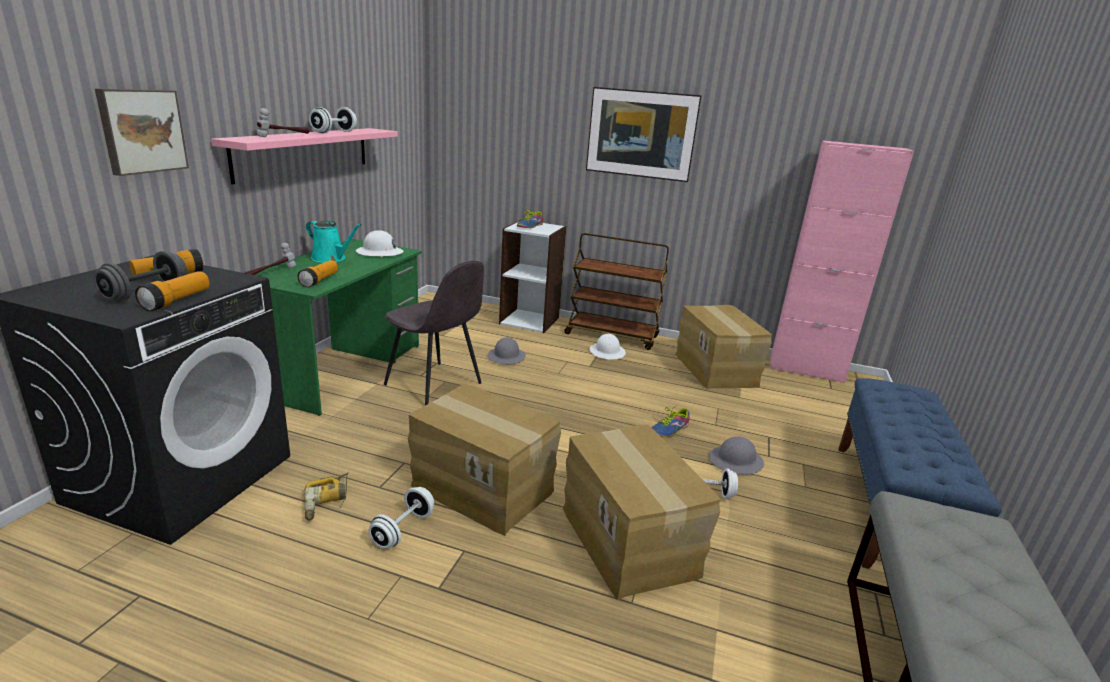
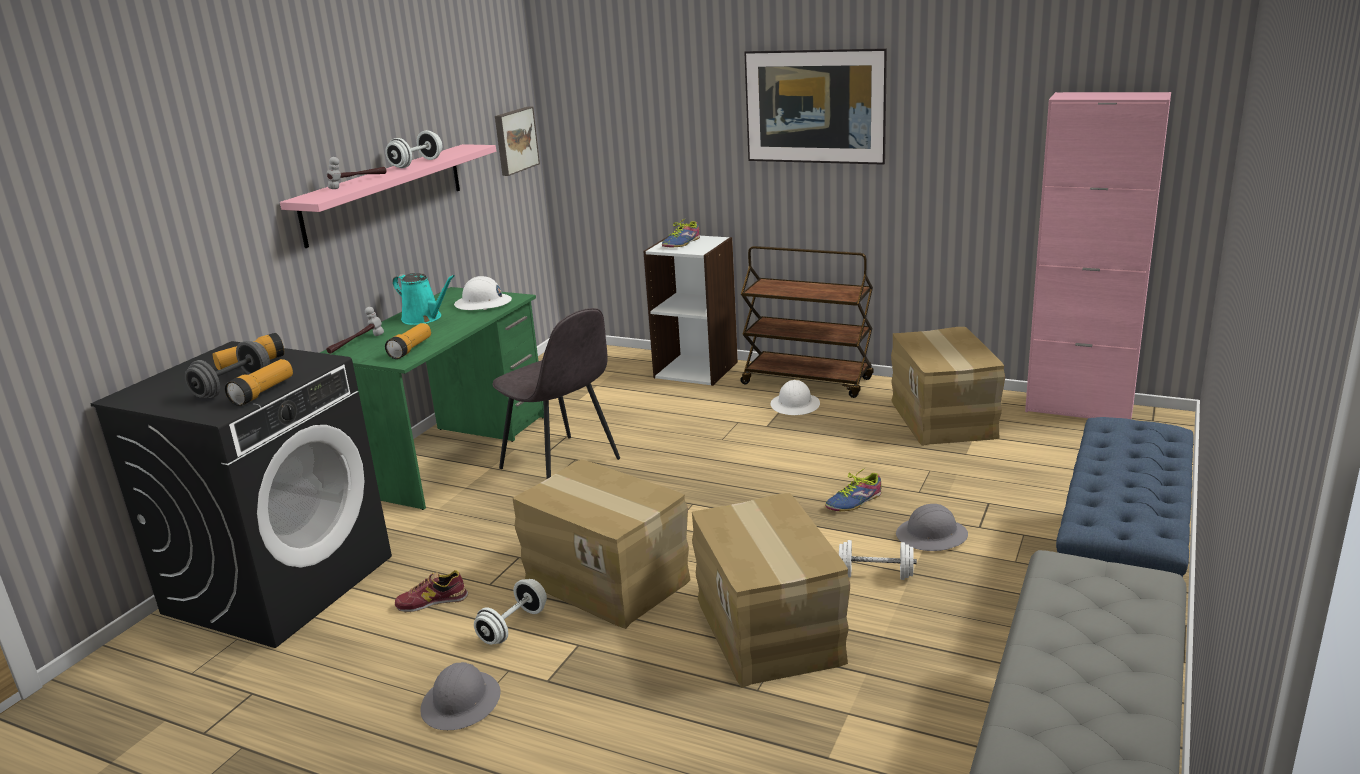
camera: 10 degrees right, 0 degrees up
picture [95,88,189,176] -> picture moved to [495,107,540,176]
power drill [304,473,349,520] -> shoe [395,570,468,612]
grey hard hat [488,337,526,365] -> grey hard hat moved to [420,662,501,730]

